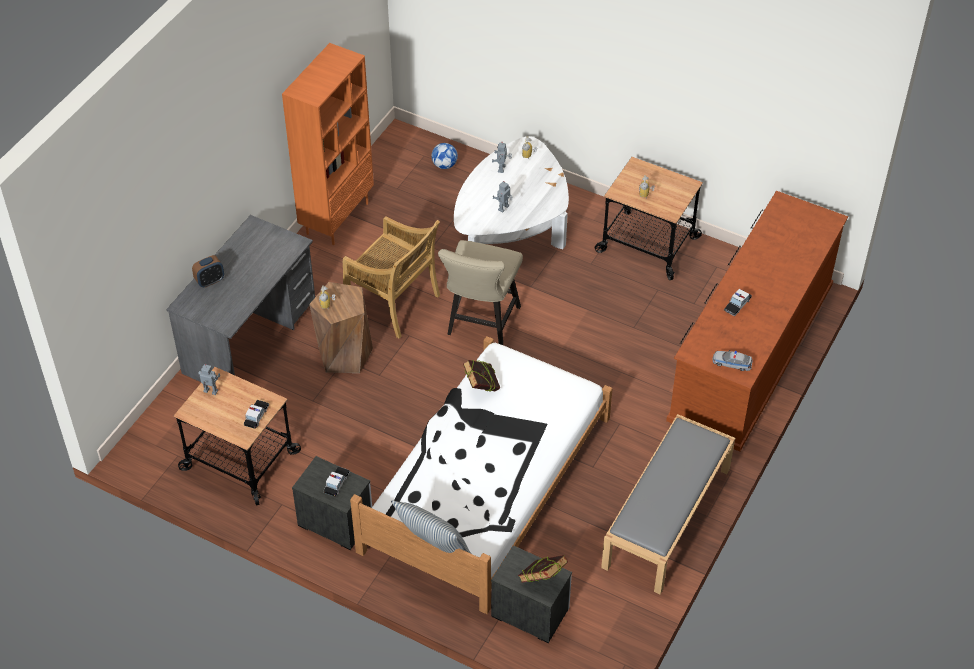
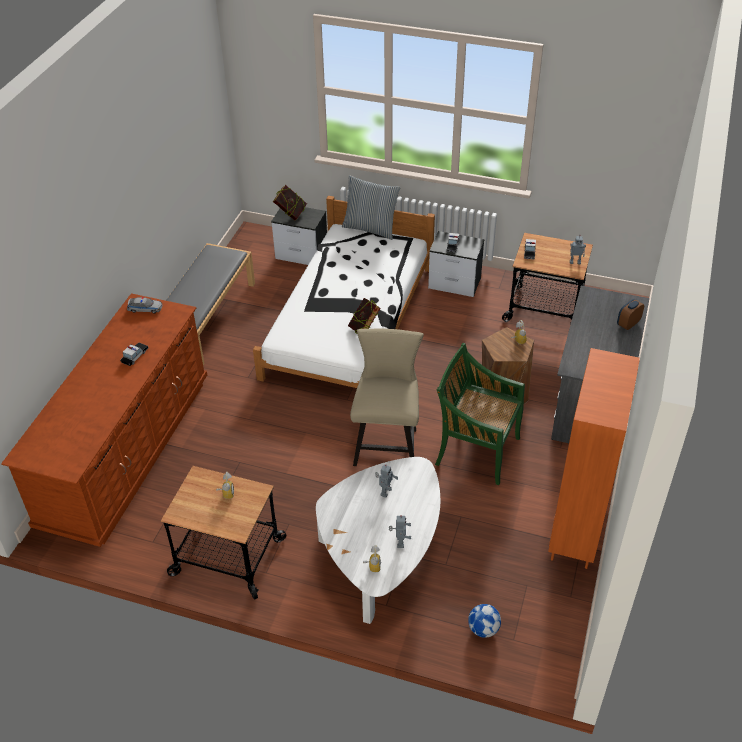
camera: 170 degrees right, 5 degrees down
beige chair [343,216,440,338] -> green chair [435,343,525,485]

